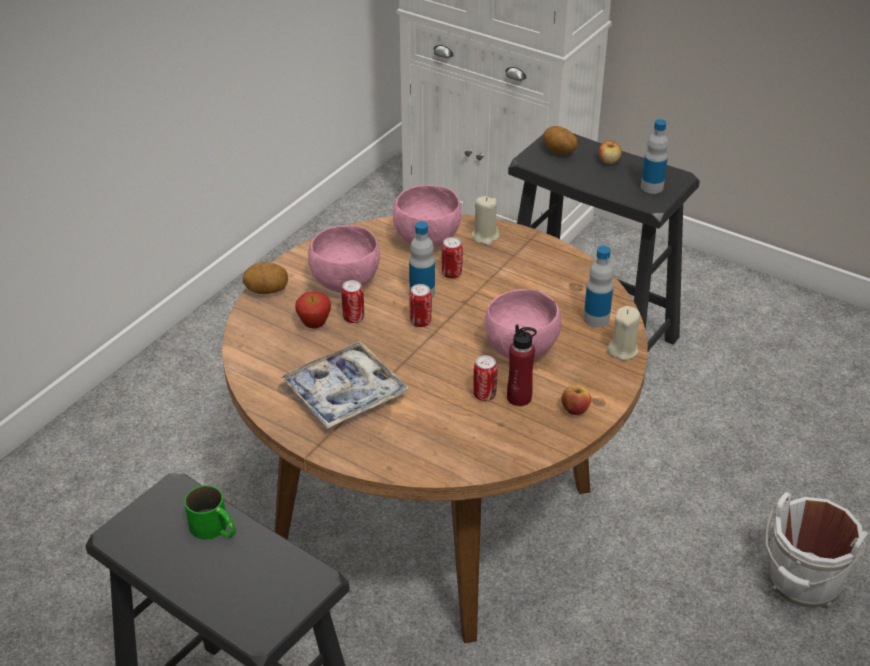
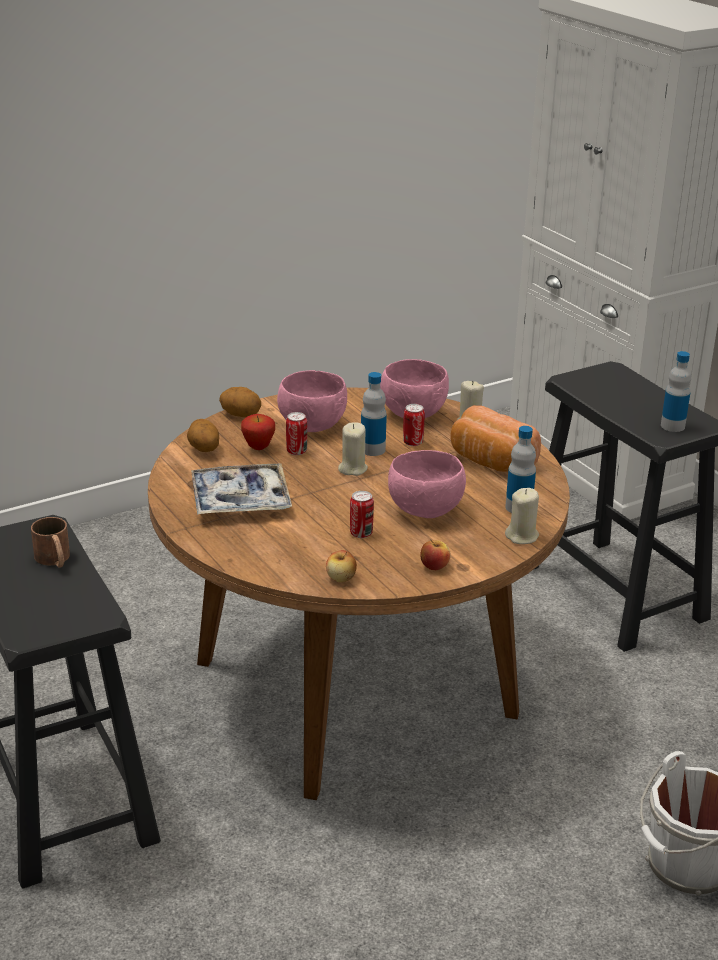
camera: 25 degrees right, 10 degrees down
green mug [184,485,236,539] -> brown mug [31,517,70,567]
can [409,284,432,327] -> beige candle [338,422,368,476]
red bottle [507,324,537,406] -> none
potato [543,126,578,154] -> potato moved to [187,419,219,452]
apple [599,140,622,164] -> apple moved to [326,550,357,582]
none -> bread [451,405,541,472]

